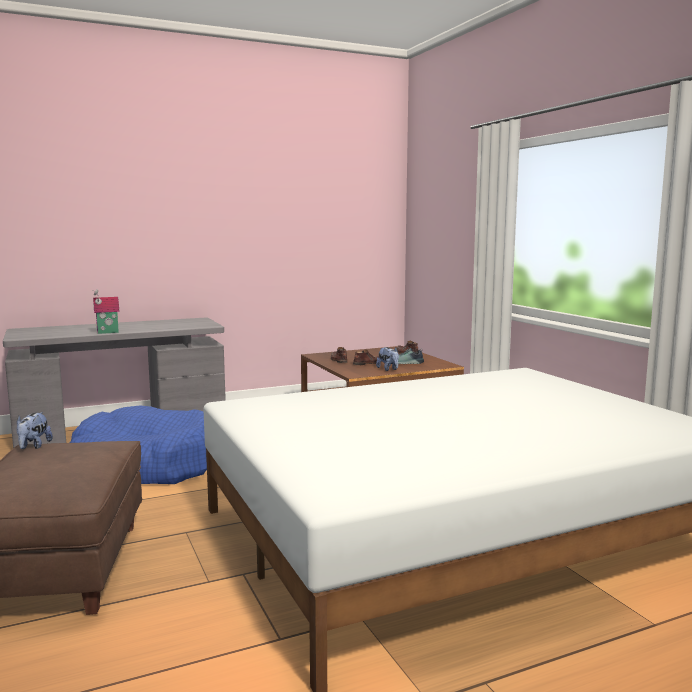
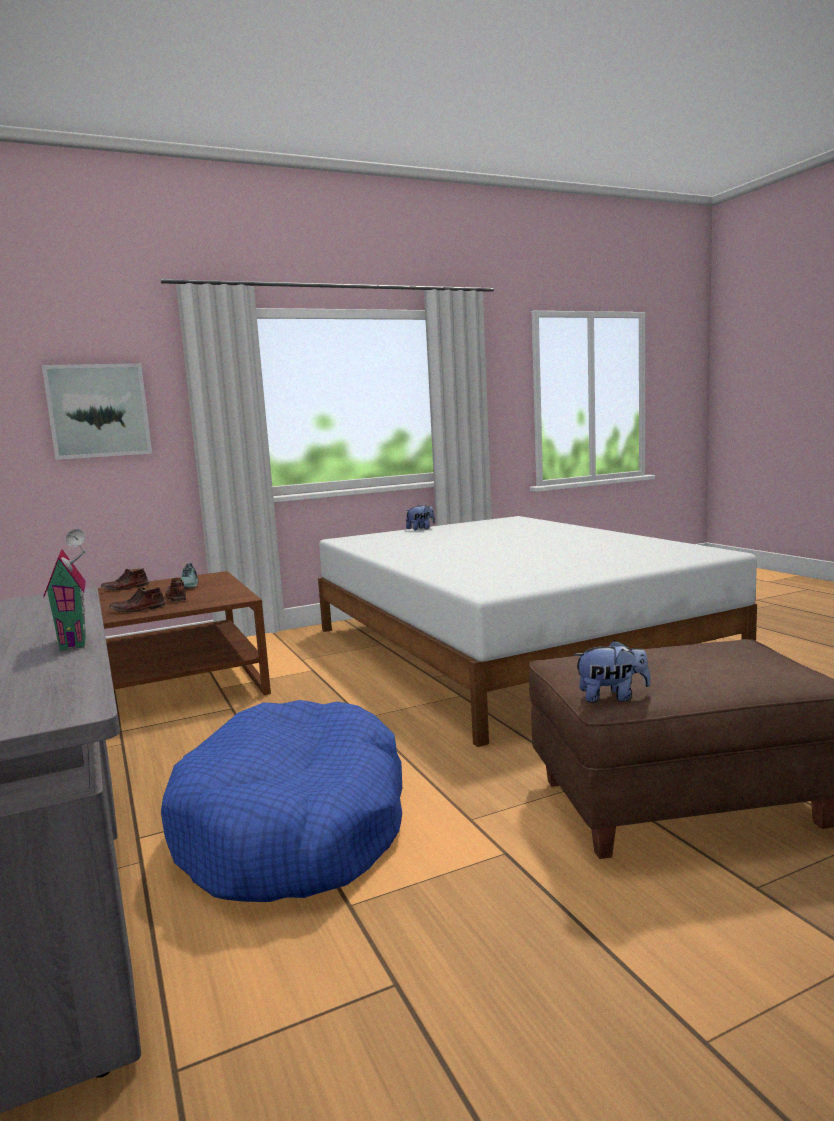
camera: 90 degrees left, 0 degrees up
plush toy [376,347,399,371] -> plush toy moved to [406,505,435,530]
none -> picture [42,363,152,460]

